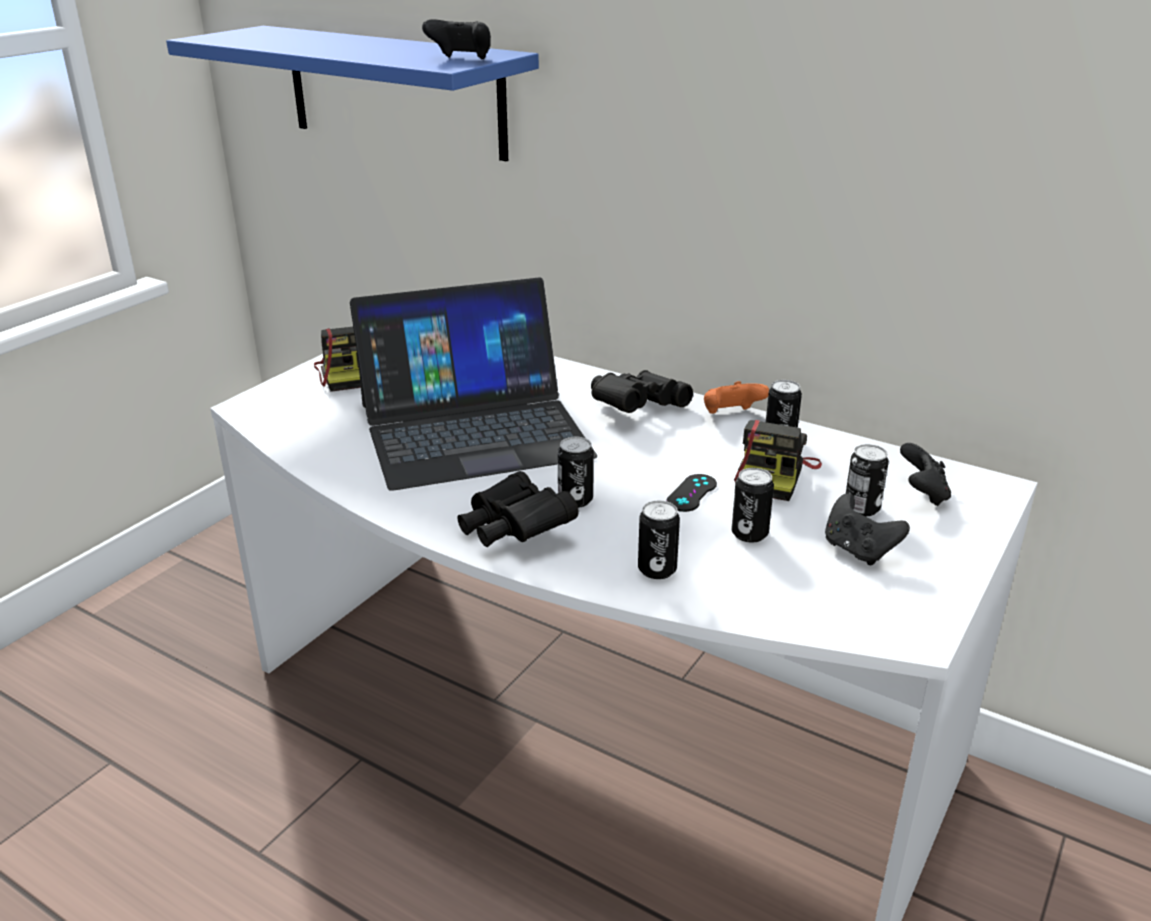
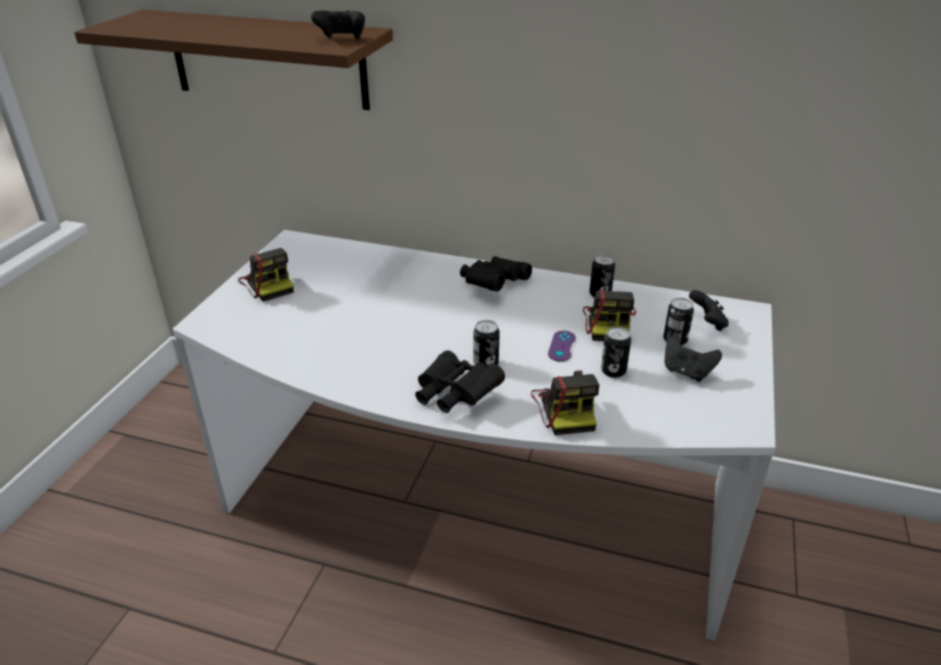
camera: 15 degrees left, 5 degrees up
blue shelf [166,26,539,161] -> brown shelf [74,10,393,110]
laptop [350,277,597,491] -> none
can [638,501,680,579] -> camera [531,371,599,435]
black game controller [666,474,717,512] -> purple game controller [548,331,576,362]
orange game controller [704,381,769,414] -> none

